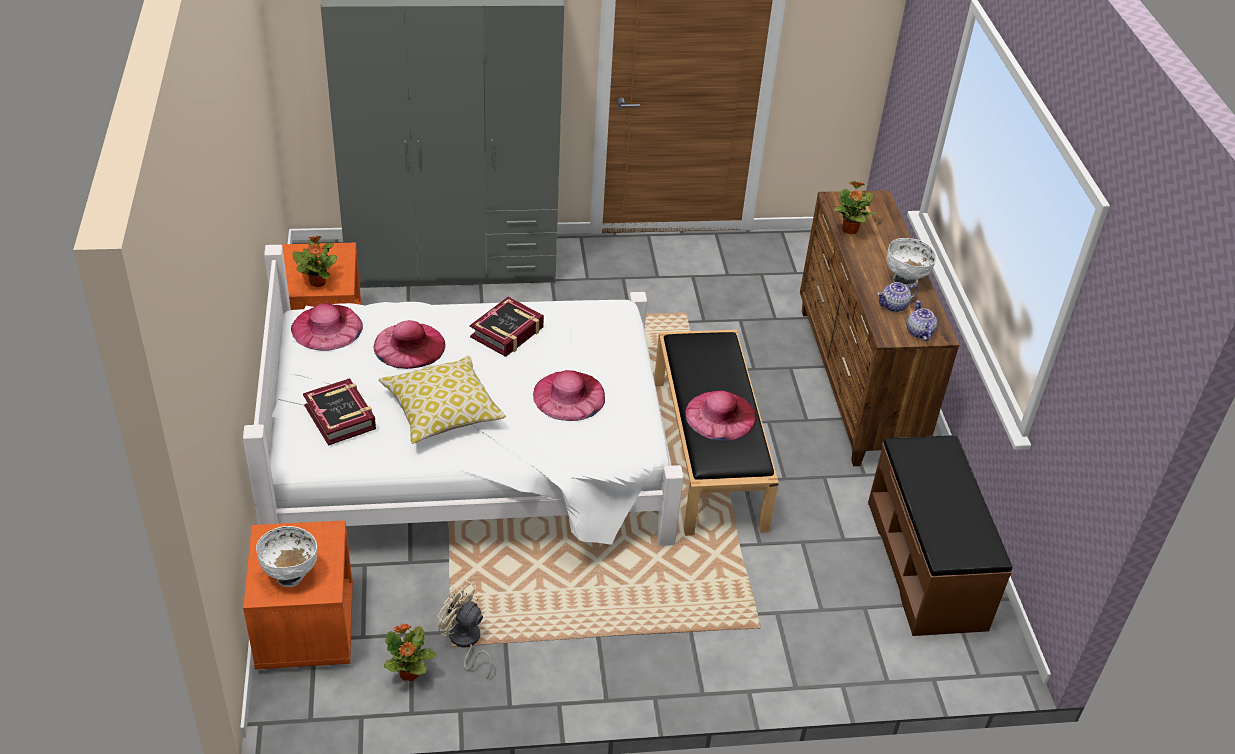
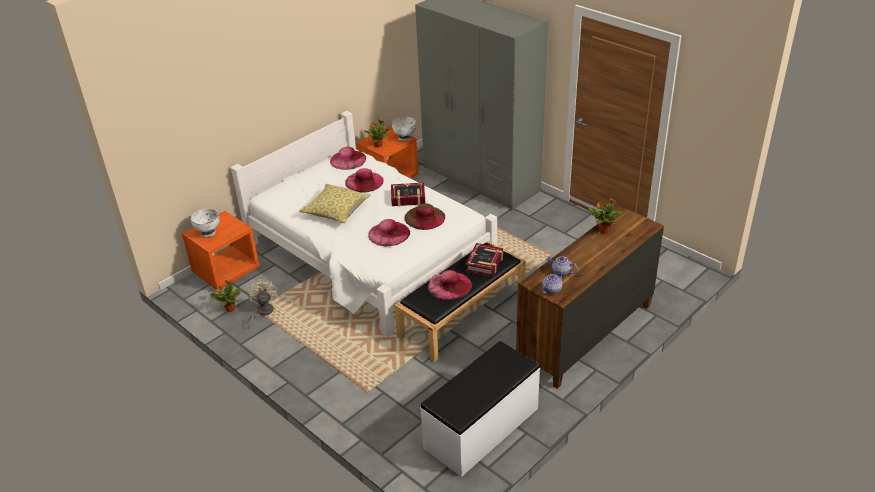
camera: 55 degrees right, 5 degrees down
book [303,378,376,446] -> book moved to [465,243,503,277]
brown bench [868,435,1012,636] -> white bench [420,341,540,477]
white bowl [887,238,936,288] -> white bowl moved to [392,117,416,141]
none -> brown hat [405,203,445,230]

